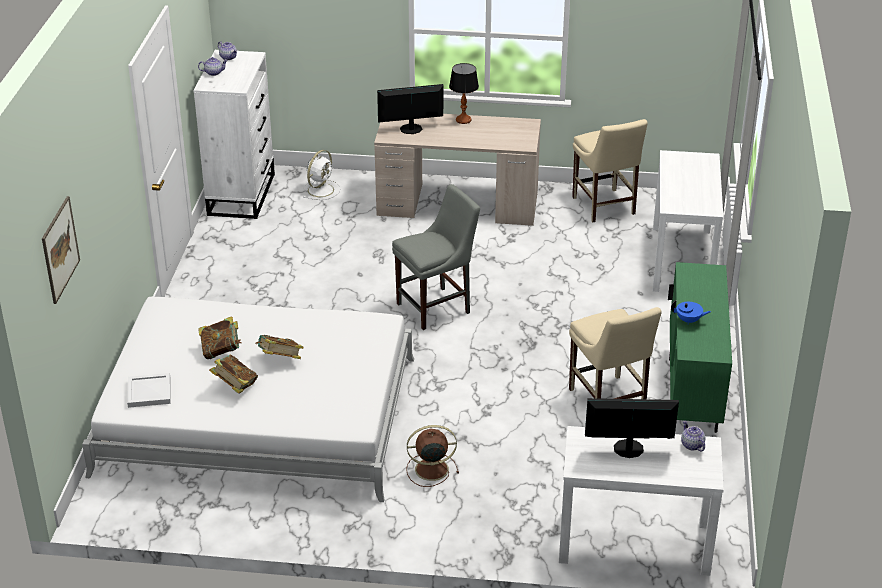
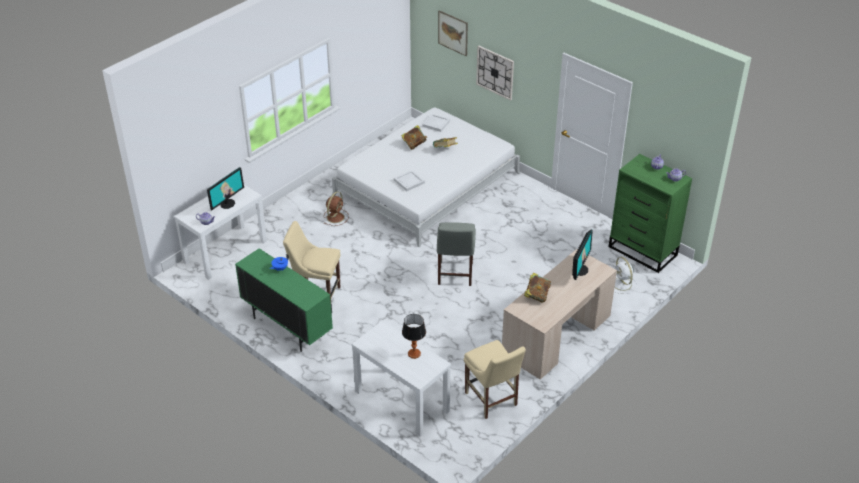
camera: 125 degrees right, 5 degrees up
white dresser [193,50,275,219] -> green dresser [609,154,692,273]
book [255,335,303,359] -> book moved to [524,273,551,303]
table lamp [449,63,479,124] -> table lamp moved to [402,314,426,359]
beige chair [572,119,648,223] -> beige chair turned 135 degrees counterclockwise [464,340,526,419]
none -> white tray [394,170,425,191]
none -> wall clock [476,45,514,101]

